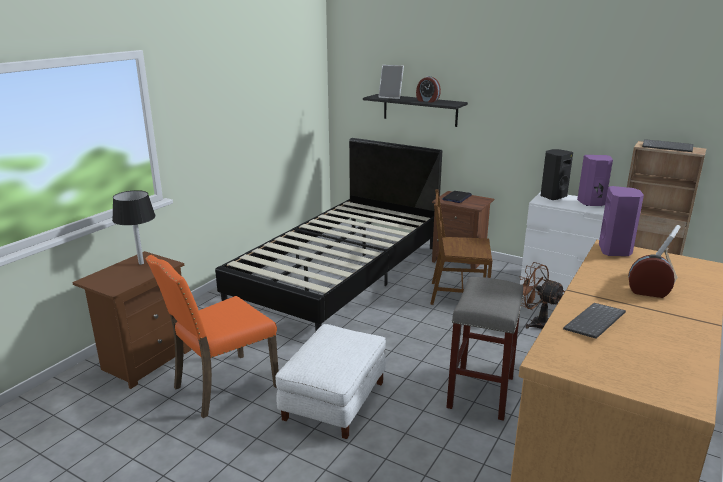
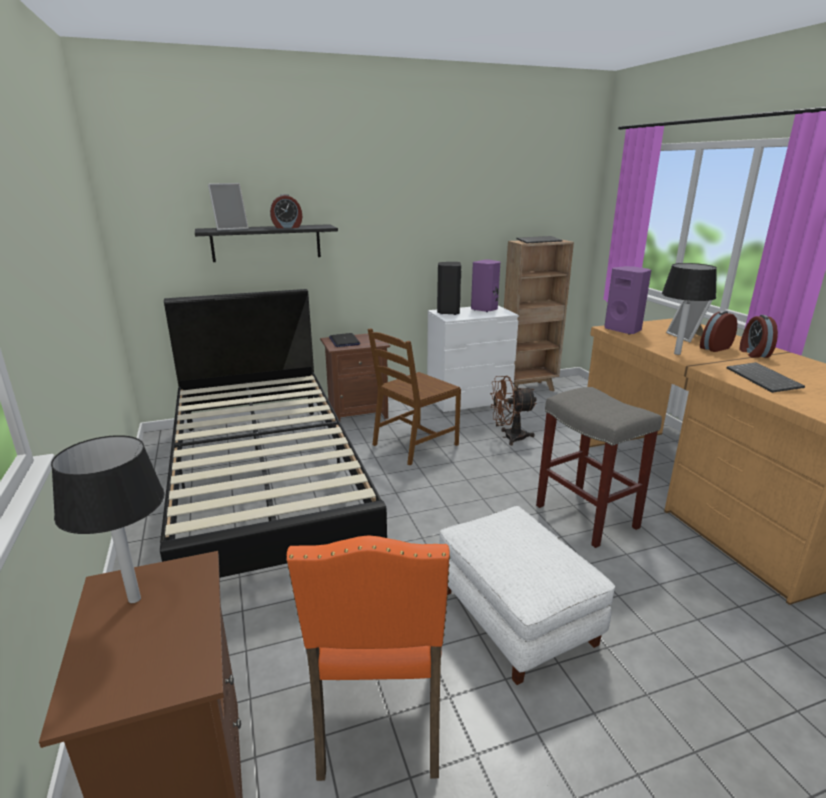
camera: 50 degrees left, 0 degrees up
none -> black table lamp [662,263,717,355]
none -> alarm clock [739,315,778,358]

